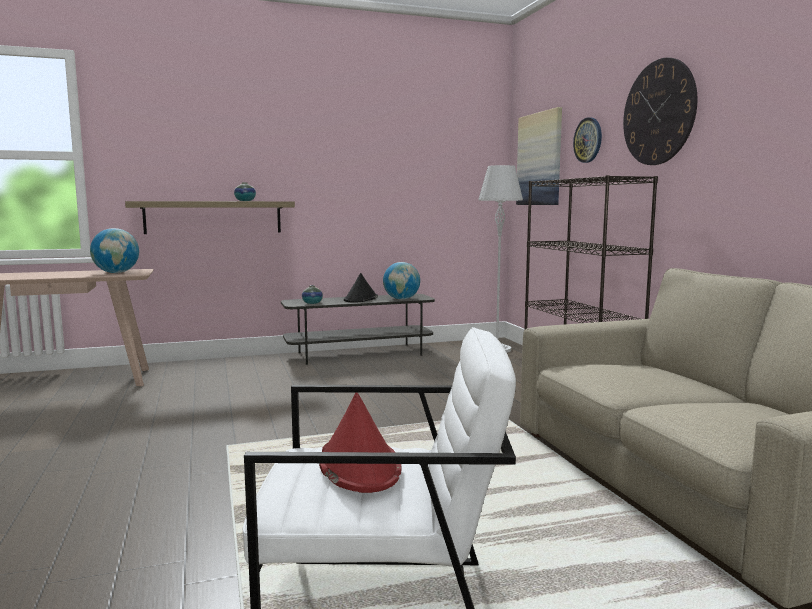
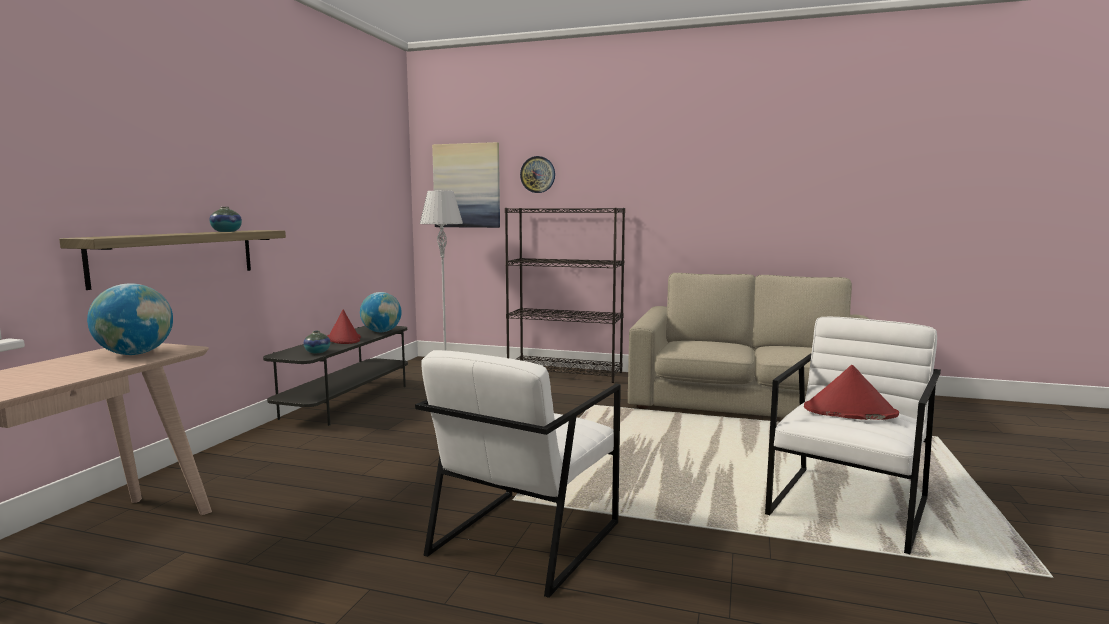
camera: 55 degrees left, 0 degrees up
black hat [344,273,378,303] -> red hat [327,310,361,344]
wall clock [623,58,697,165] -> none
none -> white armchair [415,350,621,598]

